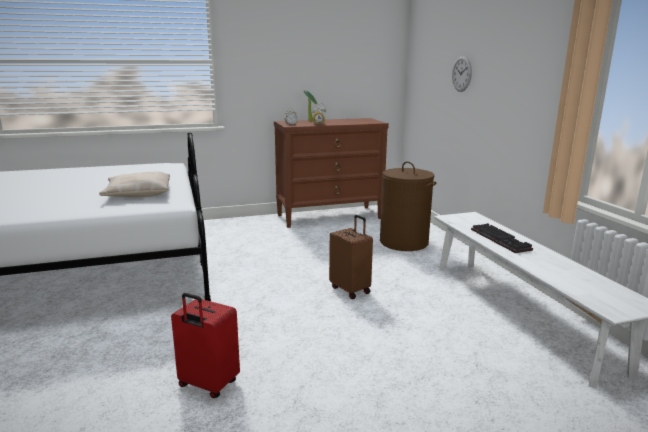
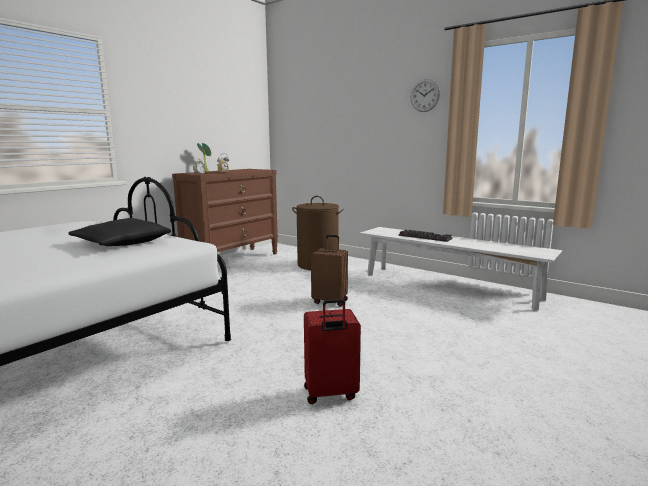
camera: 35 degrees left, 5 degrees down
beige pillow [99,172,170,197] -> black pillow [68,218,171,246]
wall clock [452,56,472,92] -> wall clock moved to [411,79,440,112]

